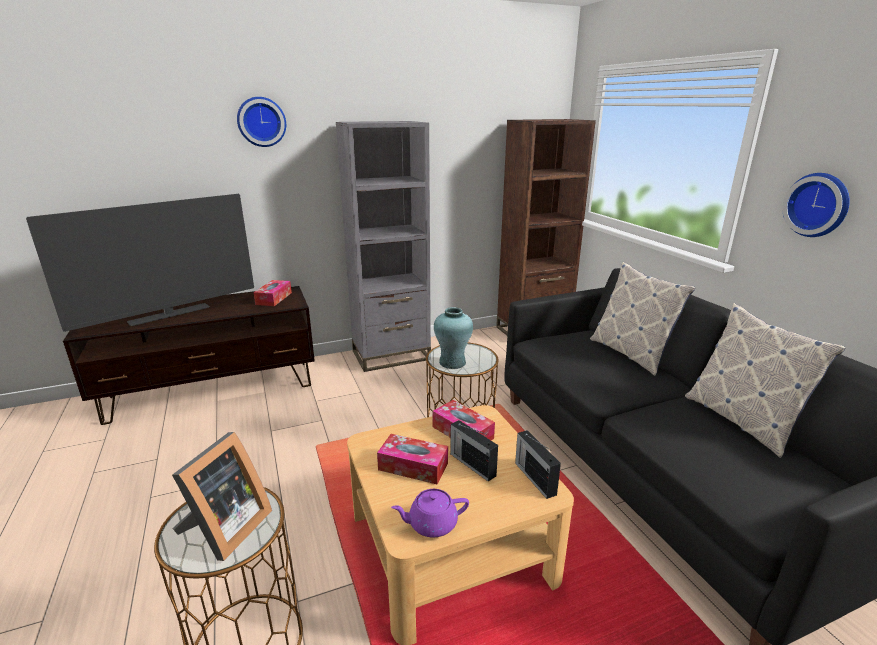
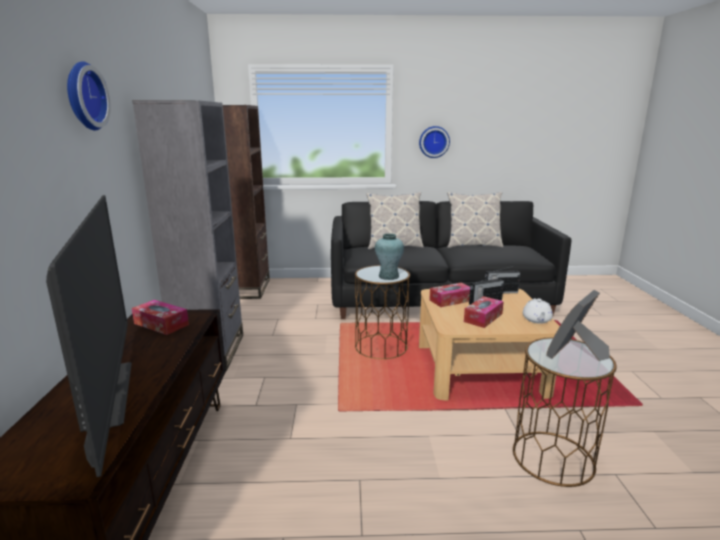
camera: 70 degrees left, 5 degrees down
picture frame [172,432,272,561] -> picture frame turned 90 degrees counterclockwise [546,290,610,361]
purple teapot [391,489,469,537] -> white teapot [523,298,553,324]

